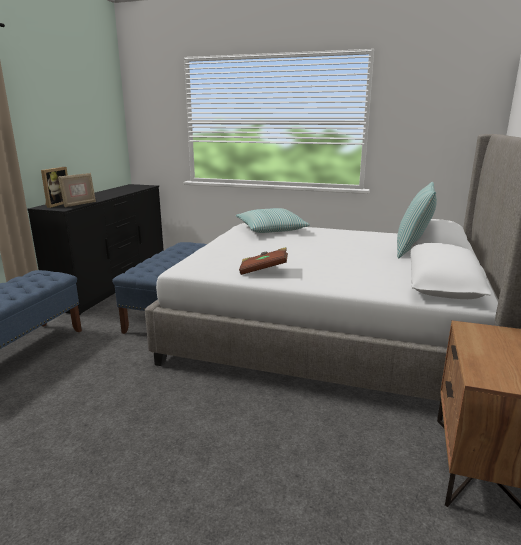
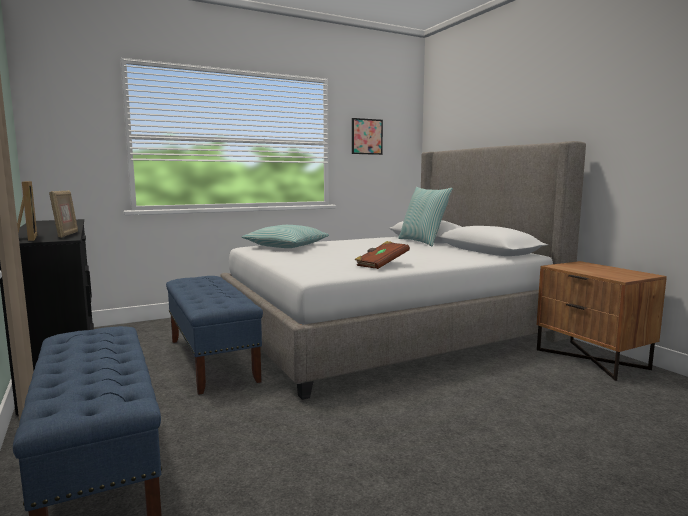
camera: 45 degrees left, 10 degrees down
none -> picture [352,118,383,155]

